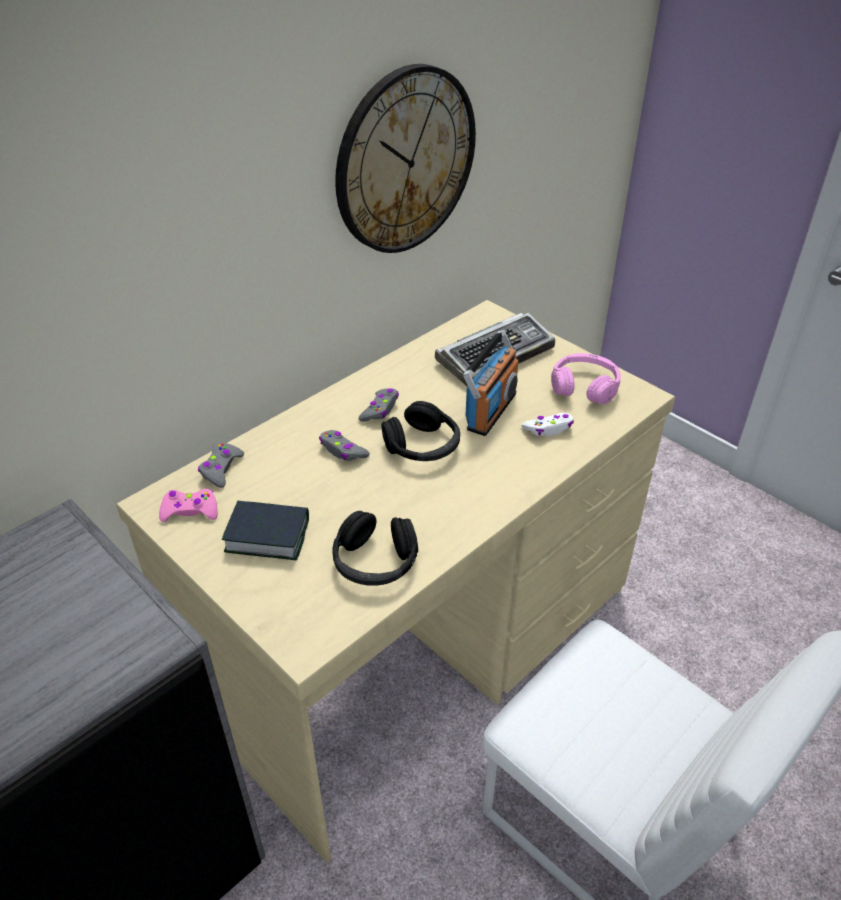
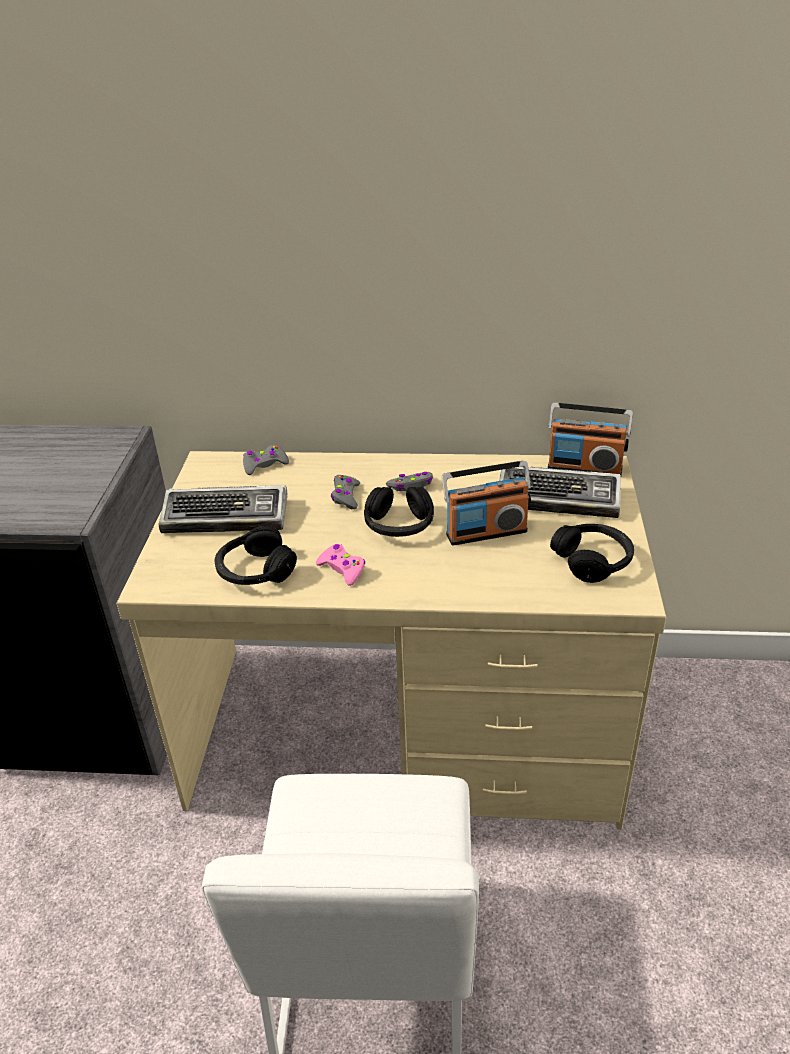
camera: 50 degrees right, 5 degrees down
pink game controller [159,489,217,522] -> pink game controller moved to [316,544,365,586]
book [222,501,309,560] -> keyboard [159,485,287,533]
wall clock [335,64,476,253] -> none
white game controller [521,413,574,436] -> none
pink headphones [551,353,621,405] -> black headphones [550,524,634,583]
none -> radio [548,403,633,476]

